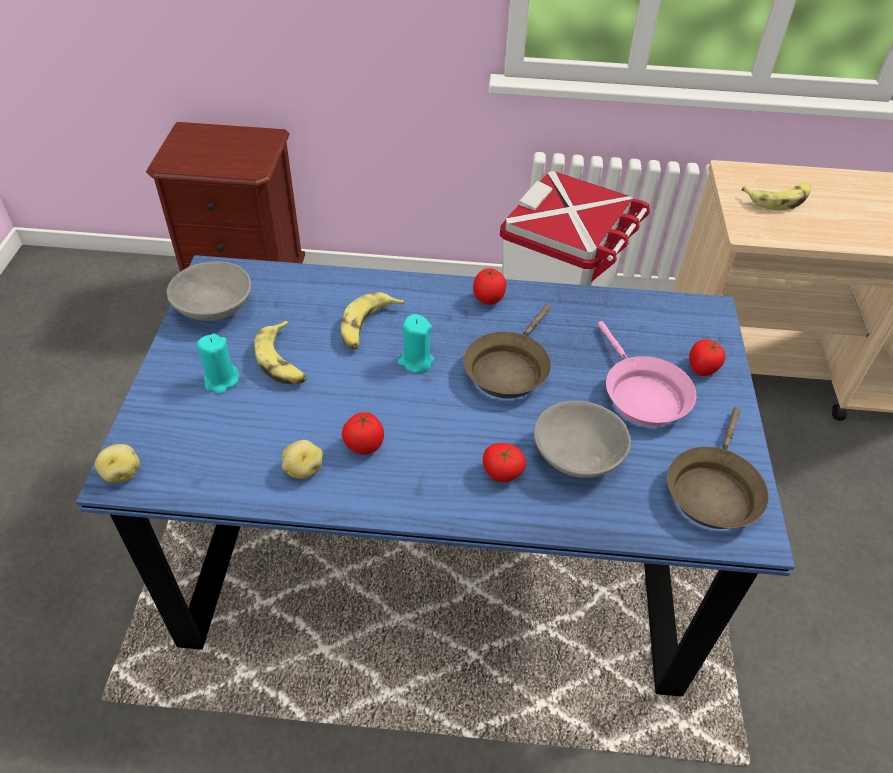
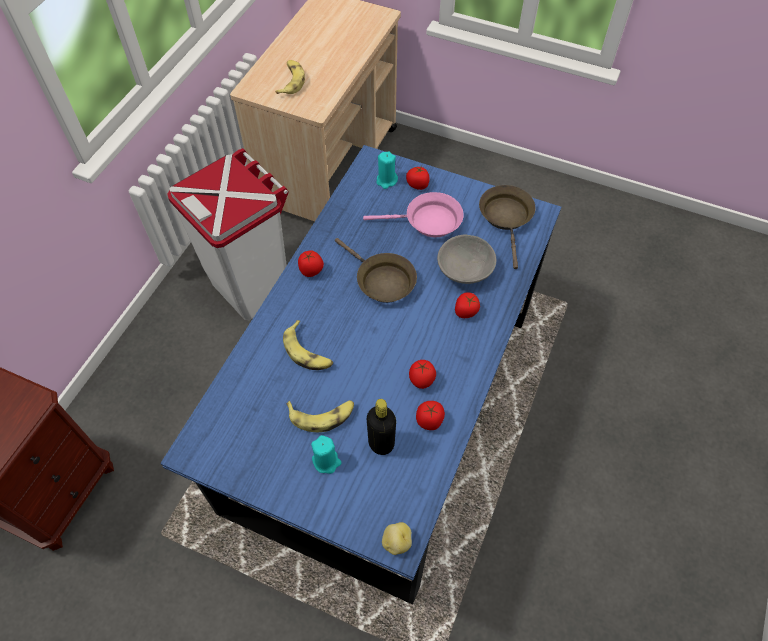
camera: 70 degrees left, 10 degrees up
grey bowl [166,262,251,321] -> none
potato [282,440,323,479] -> tomato [416,401,445,430]
turquoise candle [398,314,434,373] -> turquoise candle moved to [376,152,398,189]
brown frying pan [667,407,769,529] -> brown frying pan turned 135 degrees counterclockwise [479,185,536,269]
none -> black bottle [367,399,396,455]

